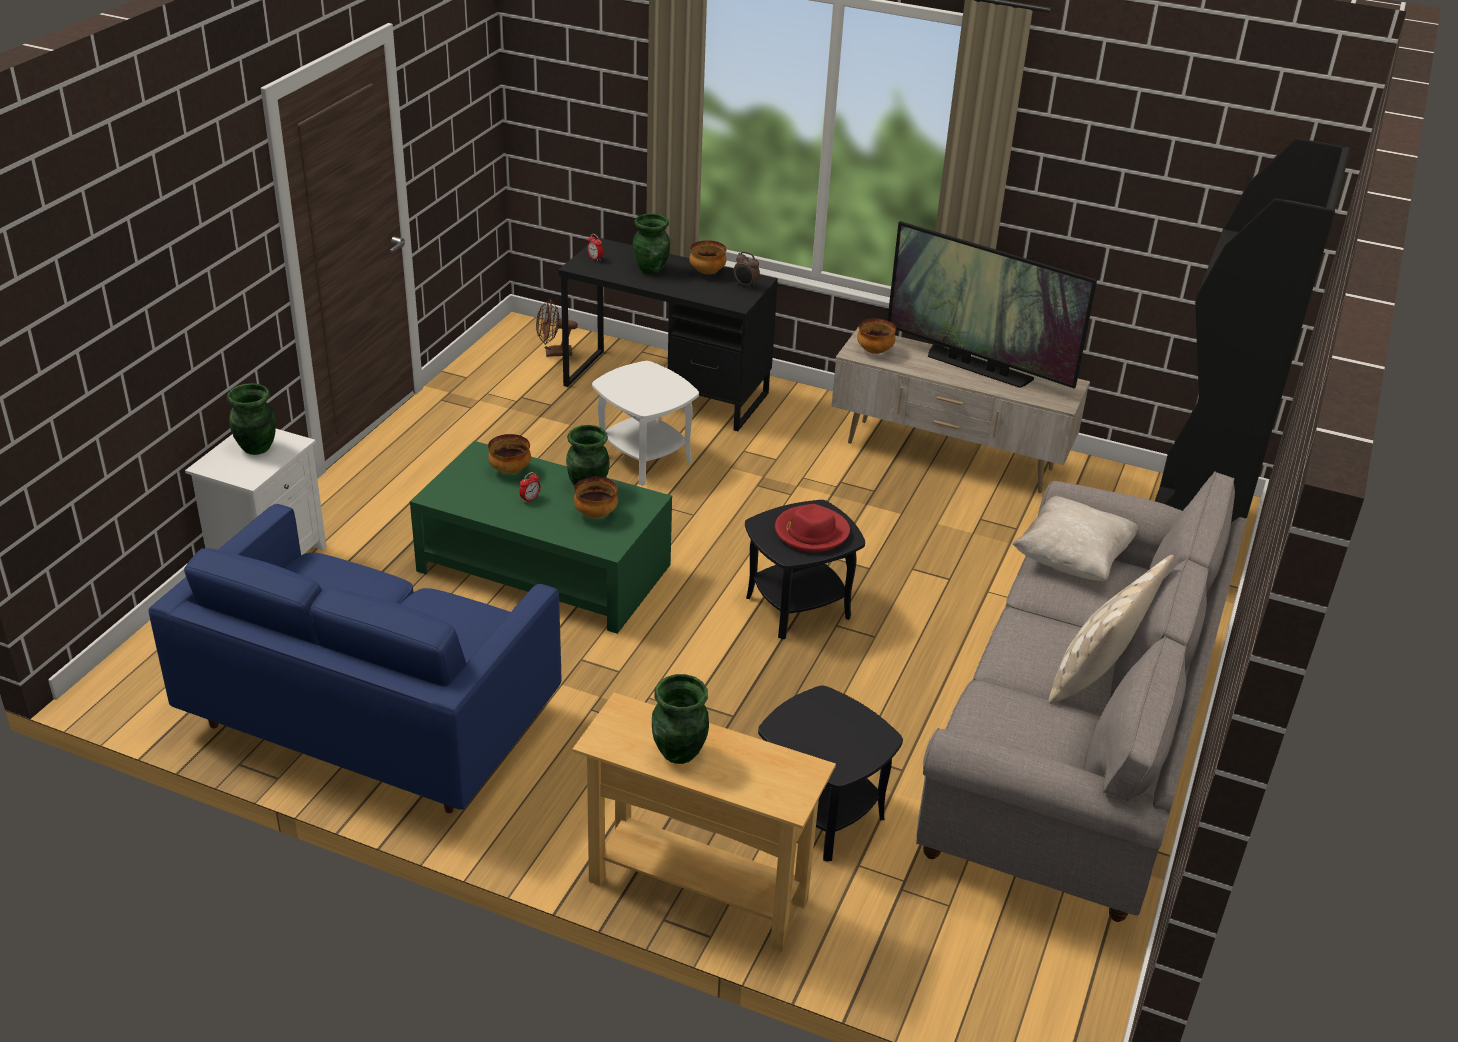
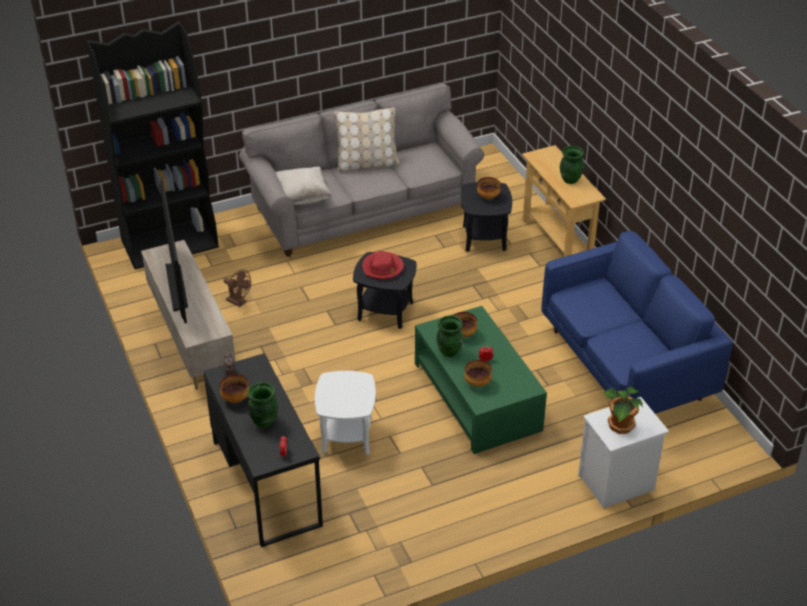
camera: 135 degrees left, 5 degrees up
green vase [227,383,276,455] -> potted plant [604,387,643,434]
brown fan [536,299,578,357] -> brown fan moved to [224,269,251,307]
bowl [857,318,896,354] -> bowl moved to [477,177,501,199]

